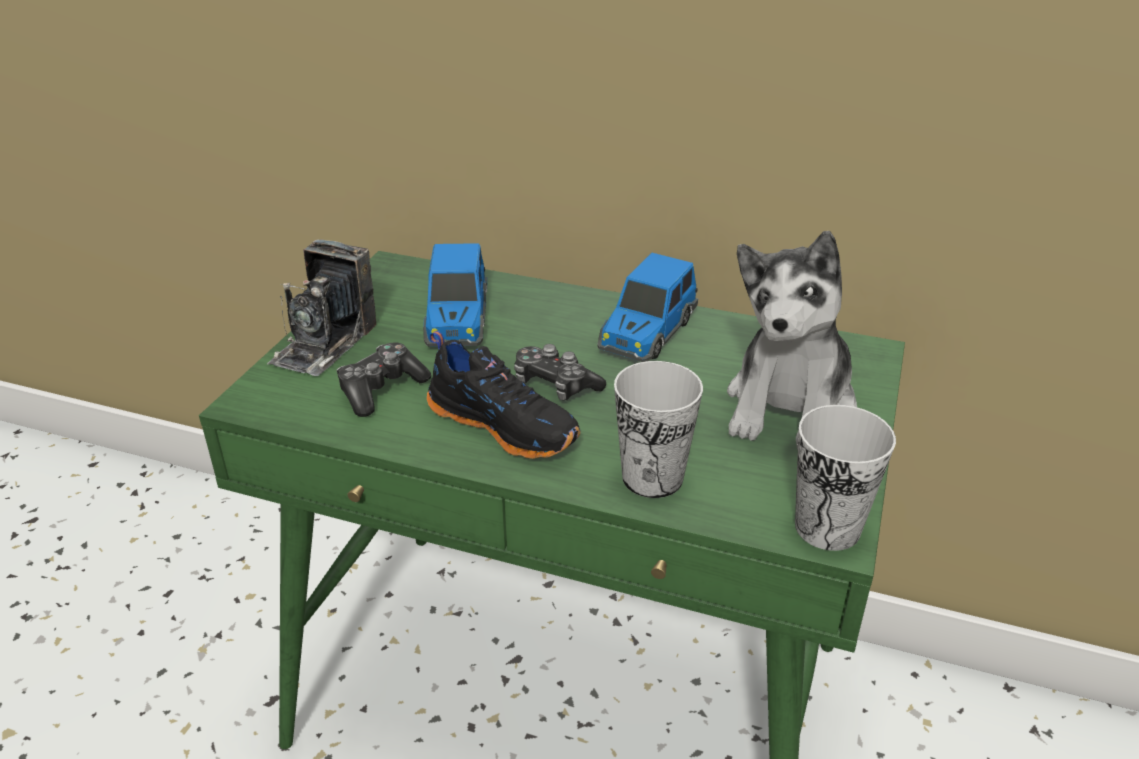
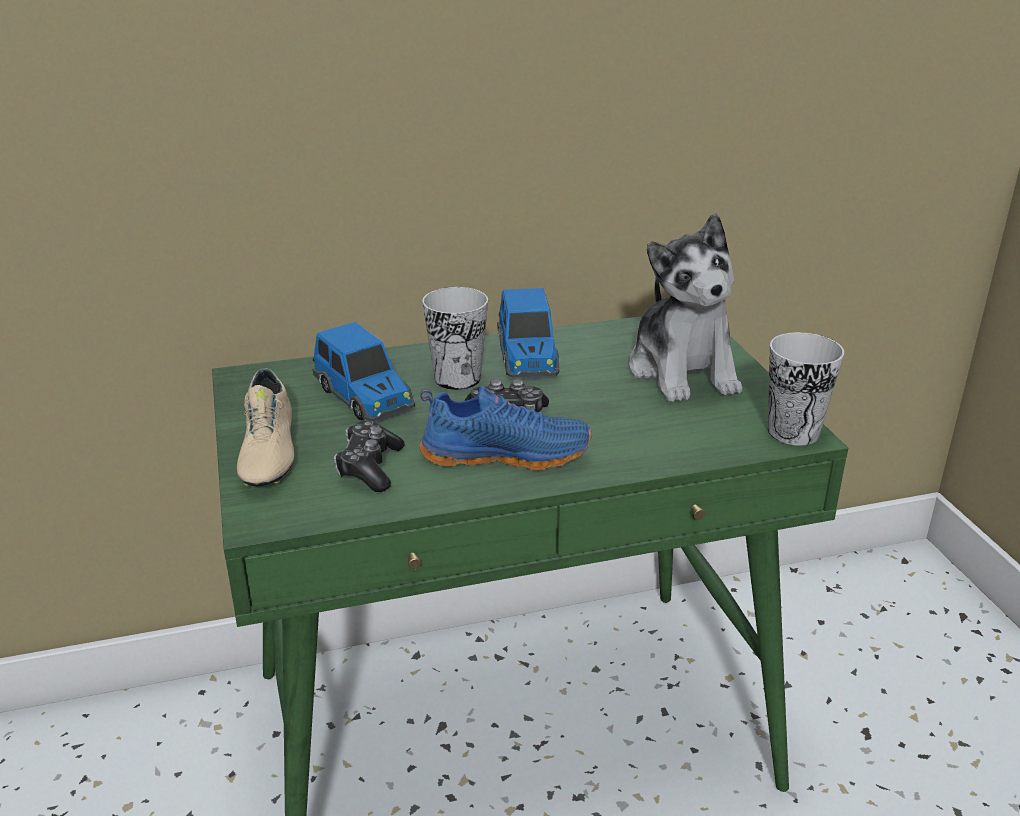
camera: 35 degrees left, 5 degrees down
camera [267,239,376,376] -> beige shoe [237,368,294,486]
black shoe [427,331,581,459] -> blue shoe [420,386,592,471]
cup [614,361,703,498] -> cup moved to [422,287,488,390]

